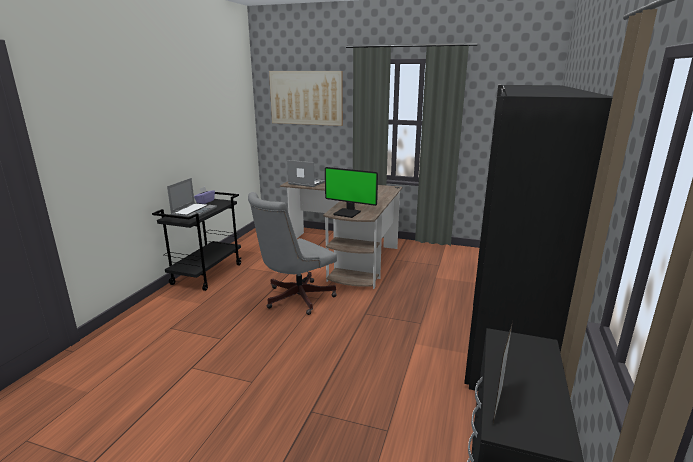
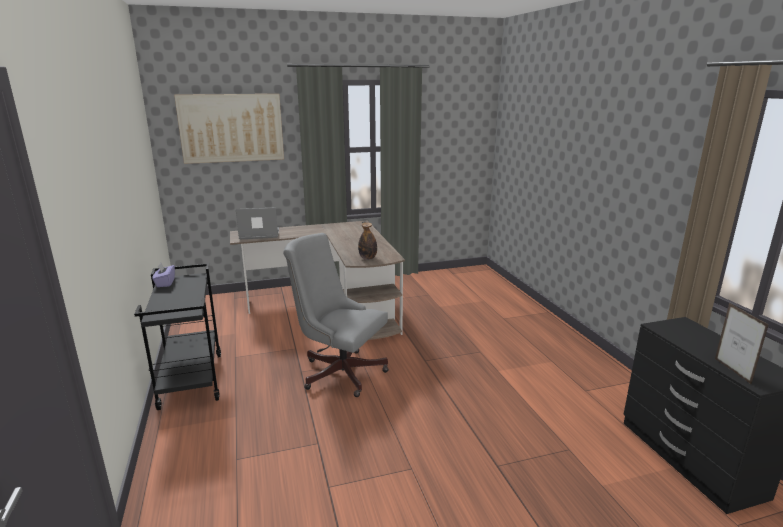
camera: 35 degrees left, 0 degrees up
laptop [167,178,217,218] -> none
grey office chair [248,192,337,315] -> grey office chair turned 105 degrees clockwise [283,233,389,397]
monitor [325,167,378,218] -> bottle [358,222,377,260]
black wardrobe [464,85,613,391] -> none

